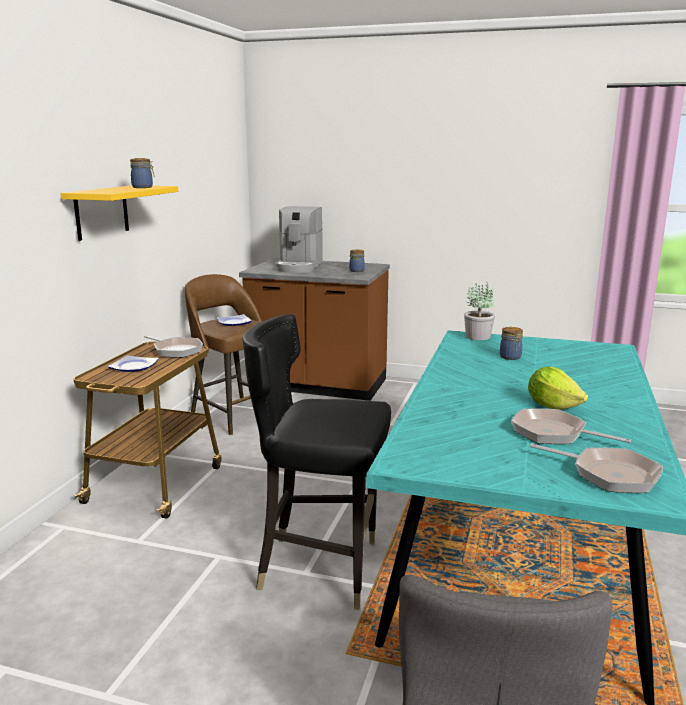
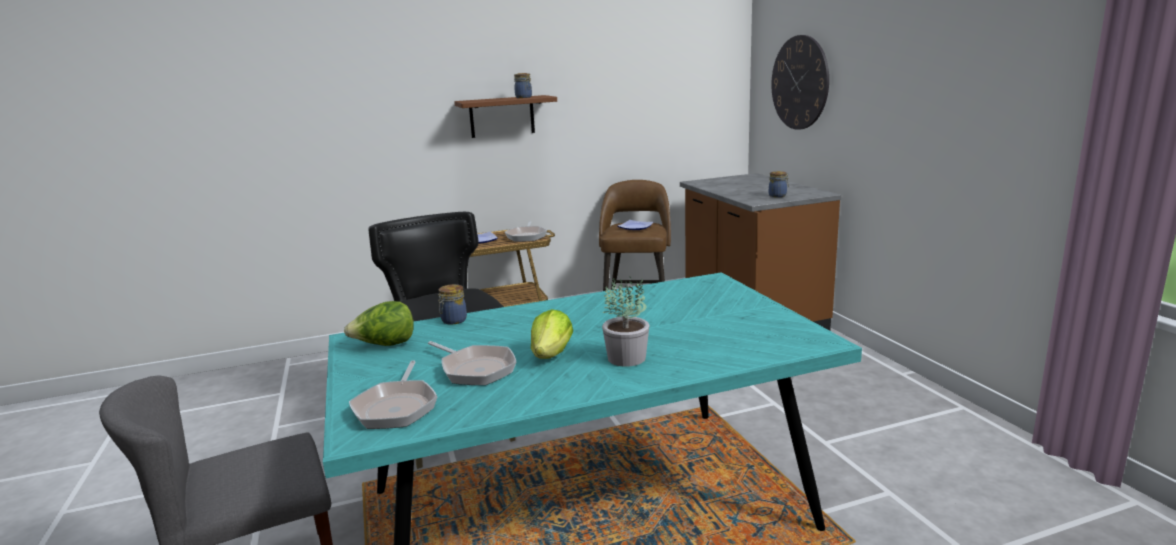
camera: 55 degrees right, 0 degrees up
yellow shelf [60,185,178,241] -> brown shelf [454,95,557,138]
coffee machine [275,206,323,273] -> none
potted plant [464,283,495,340] -> potted plant moved to [602,276,650,367]
jar [500,327,523,360] -> jar moved to [438,284,467,325]
frying pan [511,408,631,444] -> frying pan turned 135 degrees clockwise [428,341,516,385]
none -> lettuce [344,301,414,346]
none -> wall clock [771,35,829,130]

